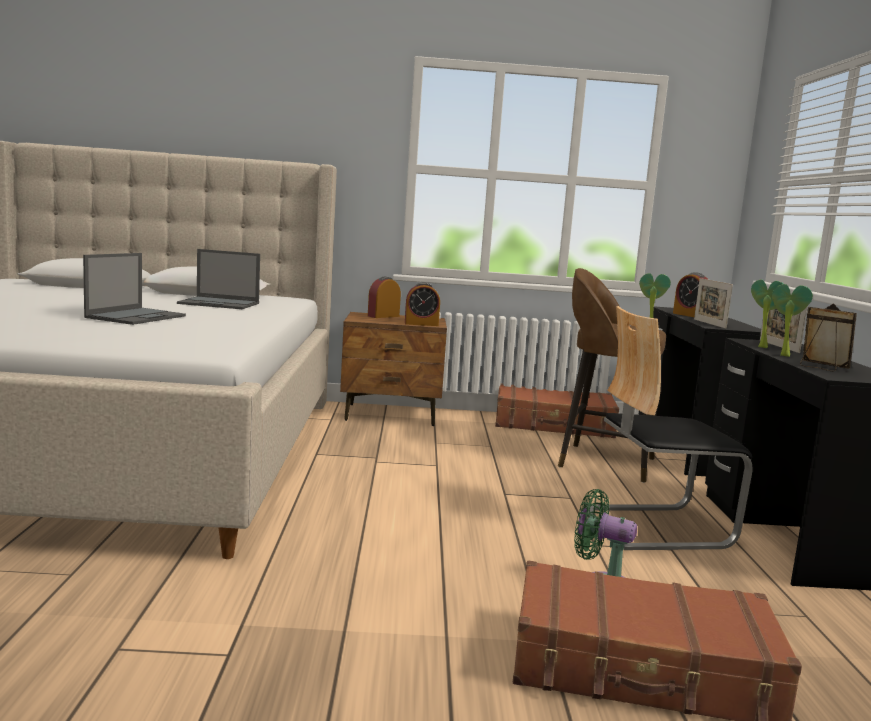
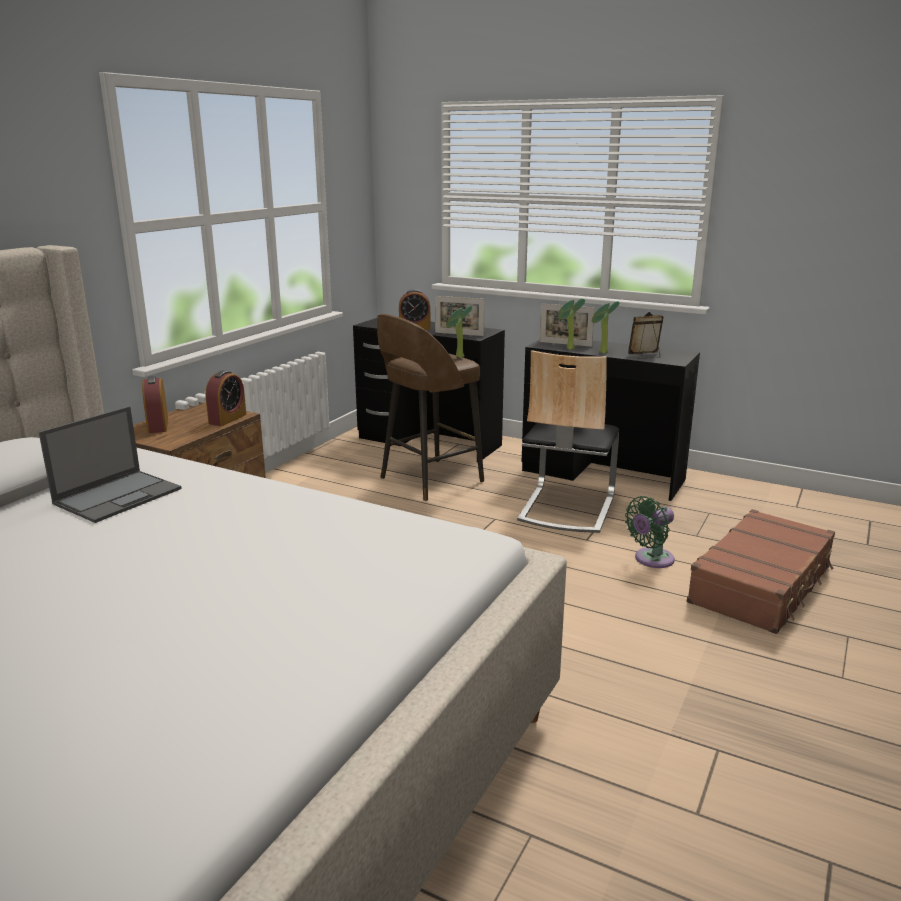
camera: 60 degrees left, 10 degrees up
laptop [83,253,186,325] -> none
brown suitcase [495,383,619,438] -> none

